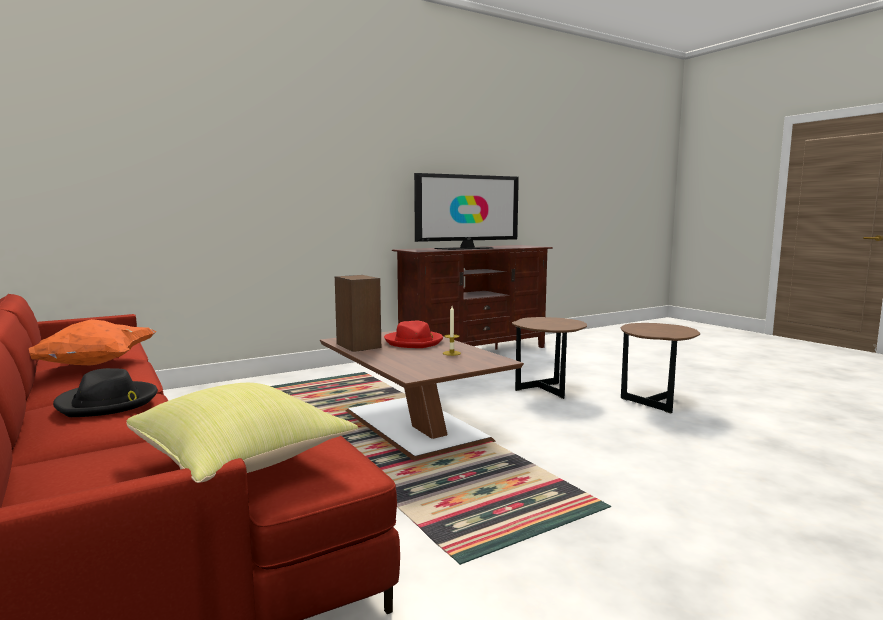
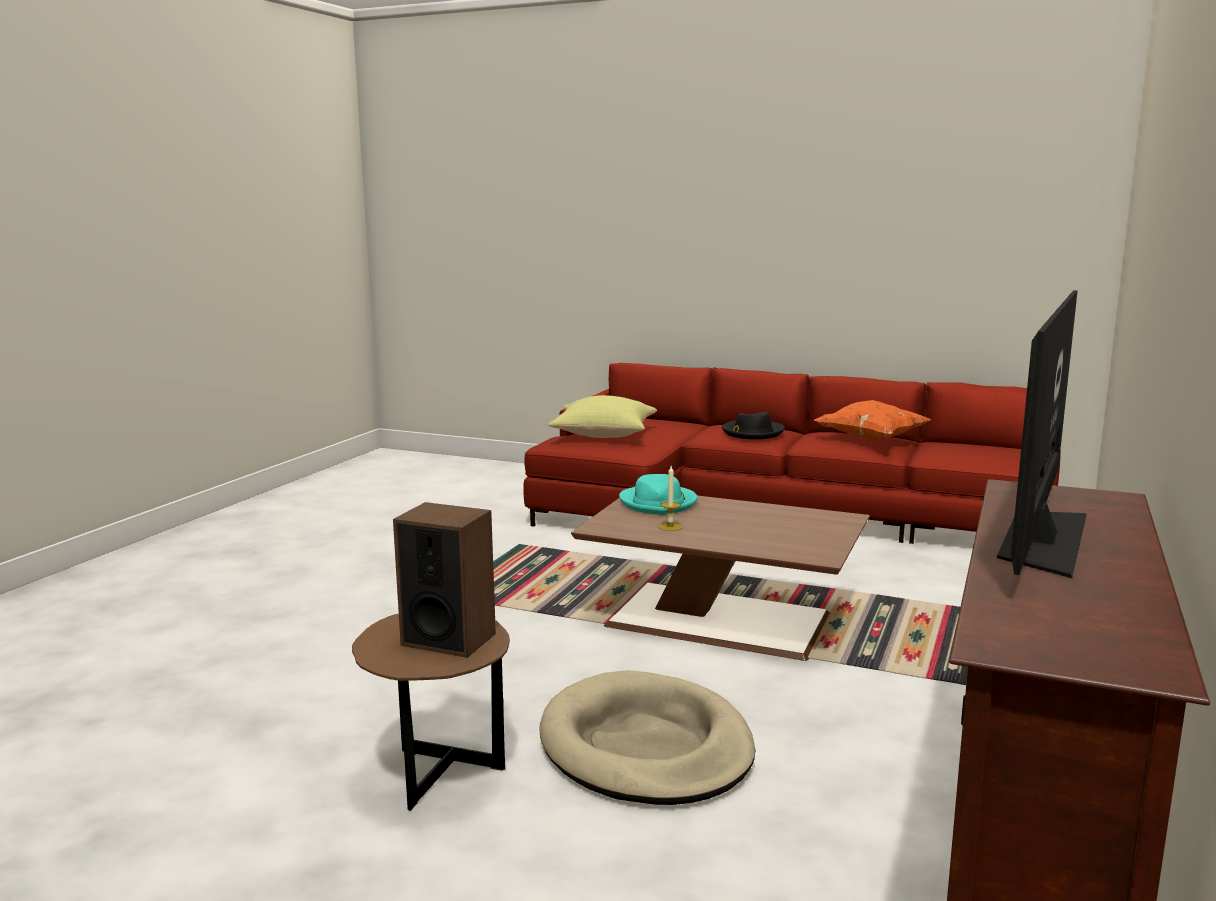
camera: 145 degrees right, 5 degrees up
speaker [335,275,381,352] -> speaker moved to [393,502,496,658]
red hat [384,321,443,348] -> none
brown side table [512,317,587,399] -> beige dog bed [540,670,756,805]
none -> turquoise hat [619,474,698,515]

